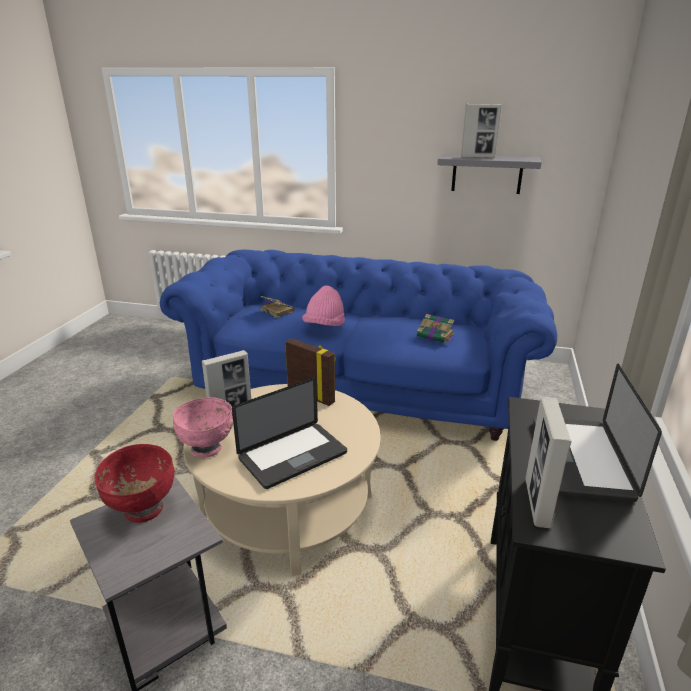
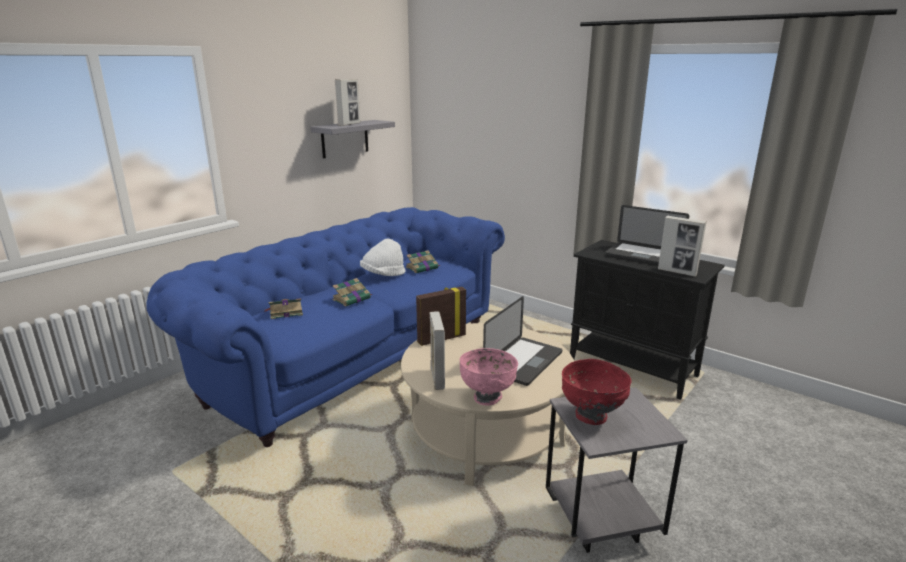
camera: 65 degrees left, 5 degrees down
laptop [232,378,347,489] -> laptop turned 45 degrees clockwise [483,296,562,386]
pink hat [302,286,345,326] -> book [332,278,372,306]
none -> white hat [360,239,405,276]

